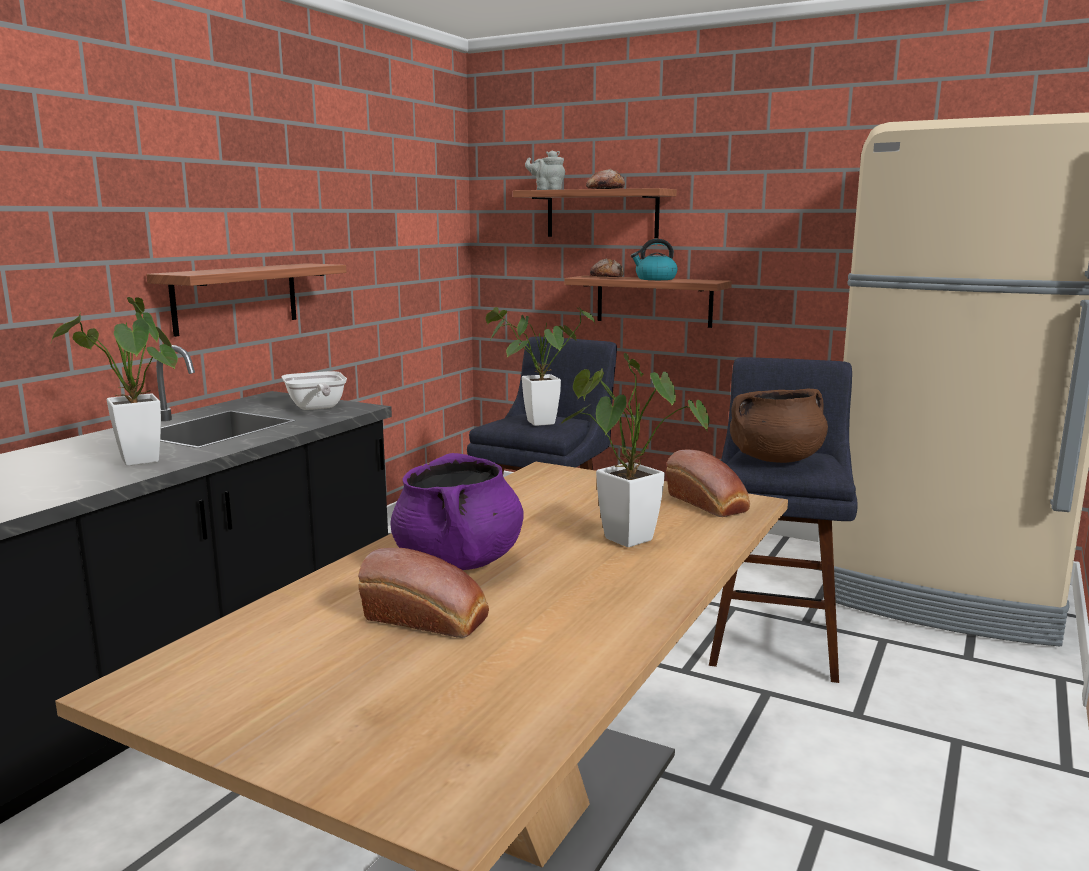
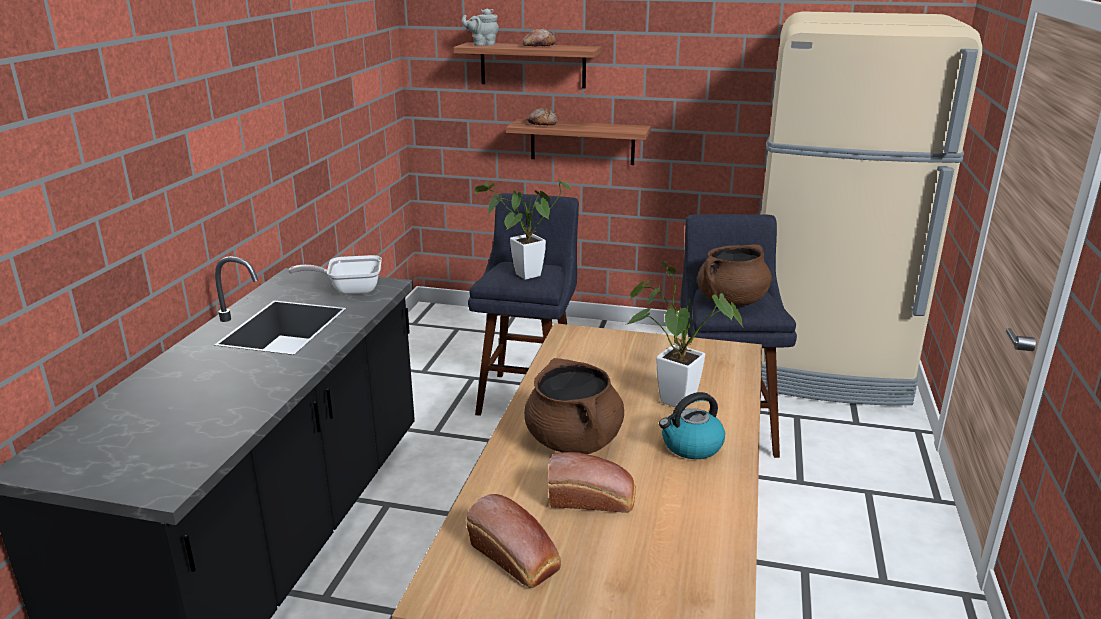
camera: 15 degrees left, 10 degrees up
potted plant [52,297,178,466] -> none
shelf [146,263,346,337] -> none
frying pan [282,371,347,410] -> frying pan turned 120 degrees clockwise [288,255,382,295]
purple cooking pot [390,453,524,570] -> brown cooking pot [524,358,624,454]
kettle [631,239,678,280] -> kettle moved to [659,392,725,459]
bread [666,450,750,517] -> bread moved to [467,494,561,588]

